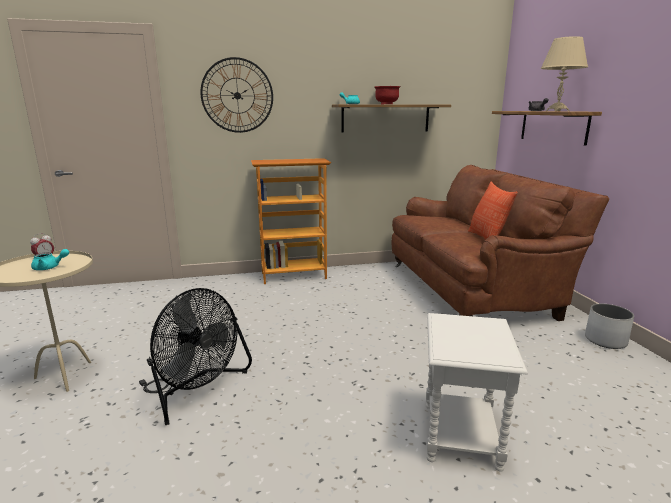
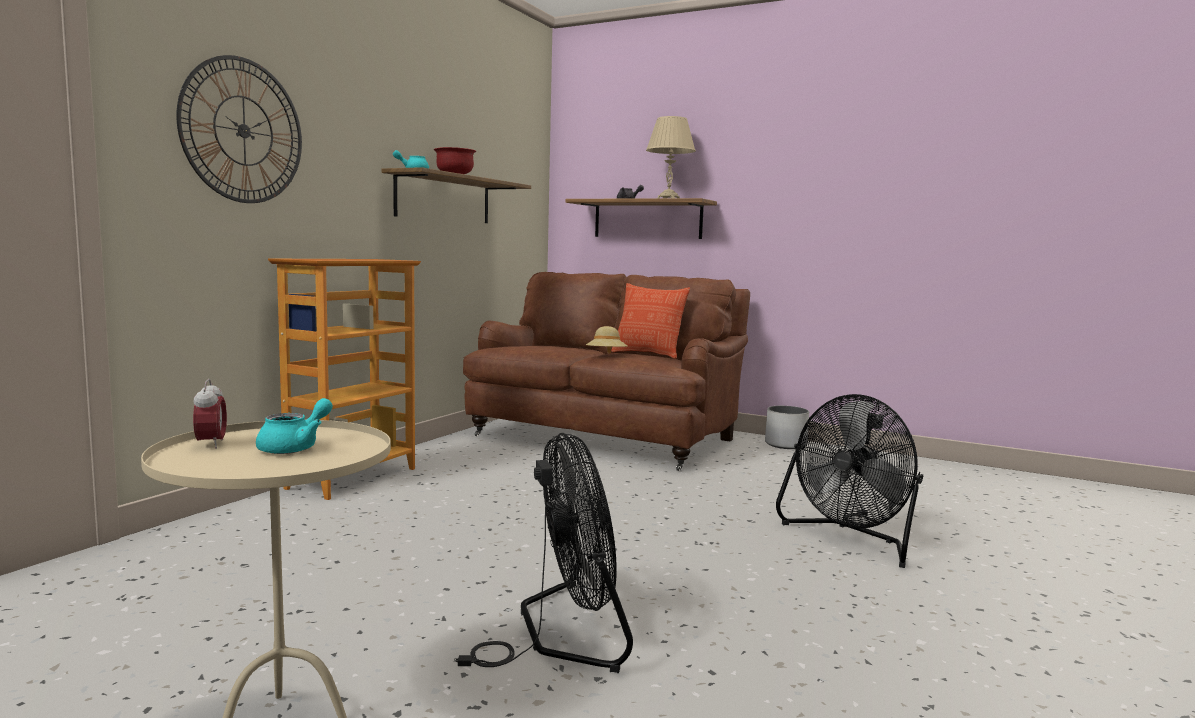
camera: 50 degrees left, 10 degrees down
white side table [426,313,528,472] -> black fan [776,394,923,568]
none -> beige hat [586,326,627,354]

